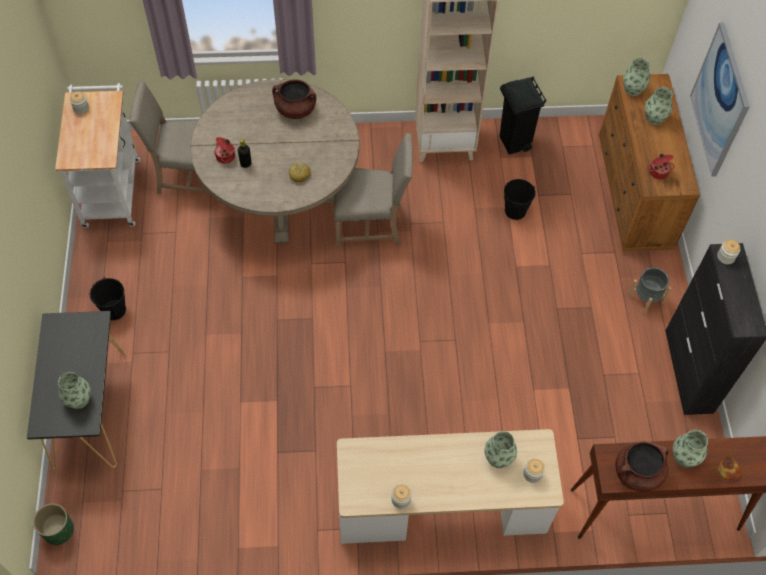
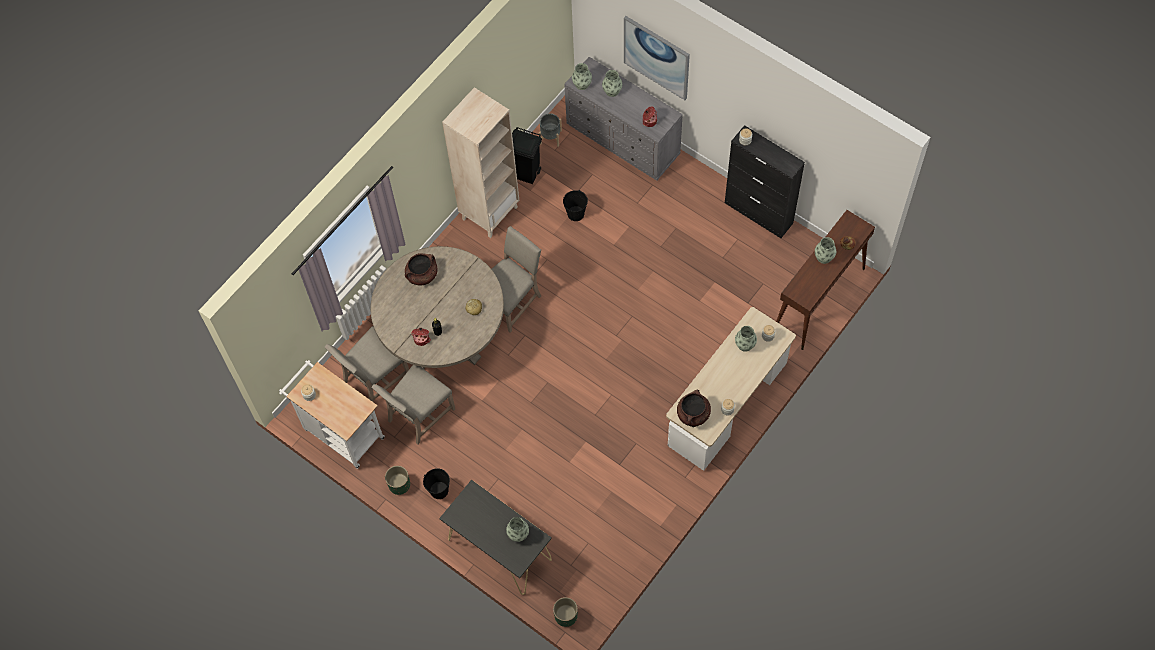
camera: 45 degrees left, 5 degrees up
brown dresser [599,74,700,251] -> grey dresser [565,57,683,180]
brown cooking pot [615,441,668,492] -> brown cooking pot moved to [677,389,711,427]
grey planter [628,267,672,315] -> grey planter moved to [539,113,562,147]
none -> beige chair [371,365,455,444]
none -> green planter [385,465,410,495]

